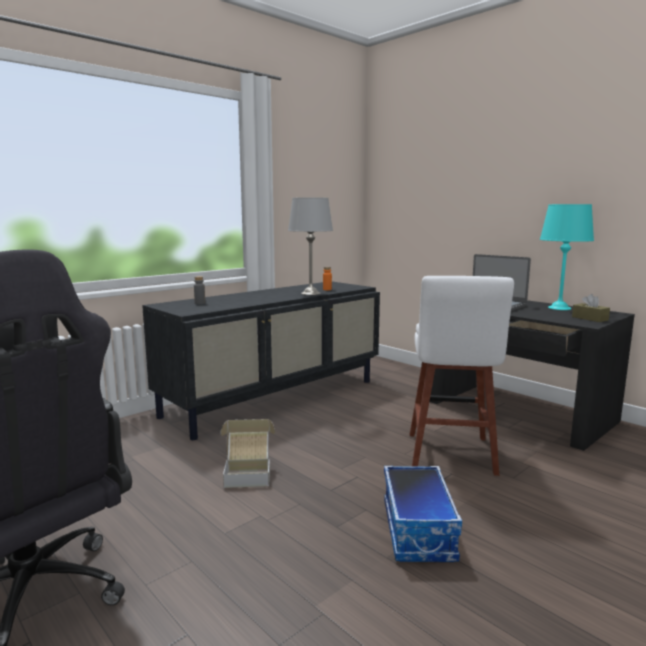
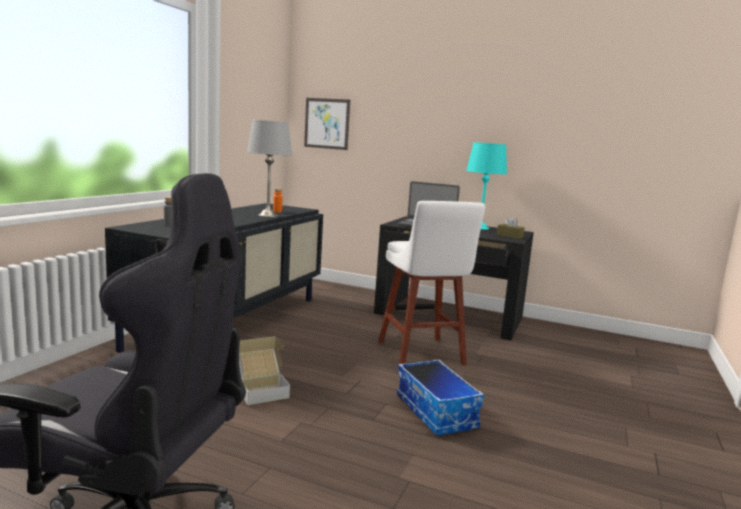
camera: 25 degrees left, 0 degrees up
none -> picture [304,98,350,150]

